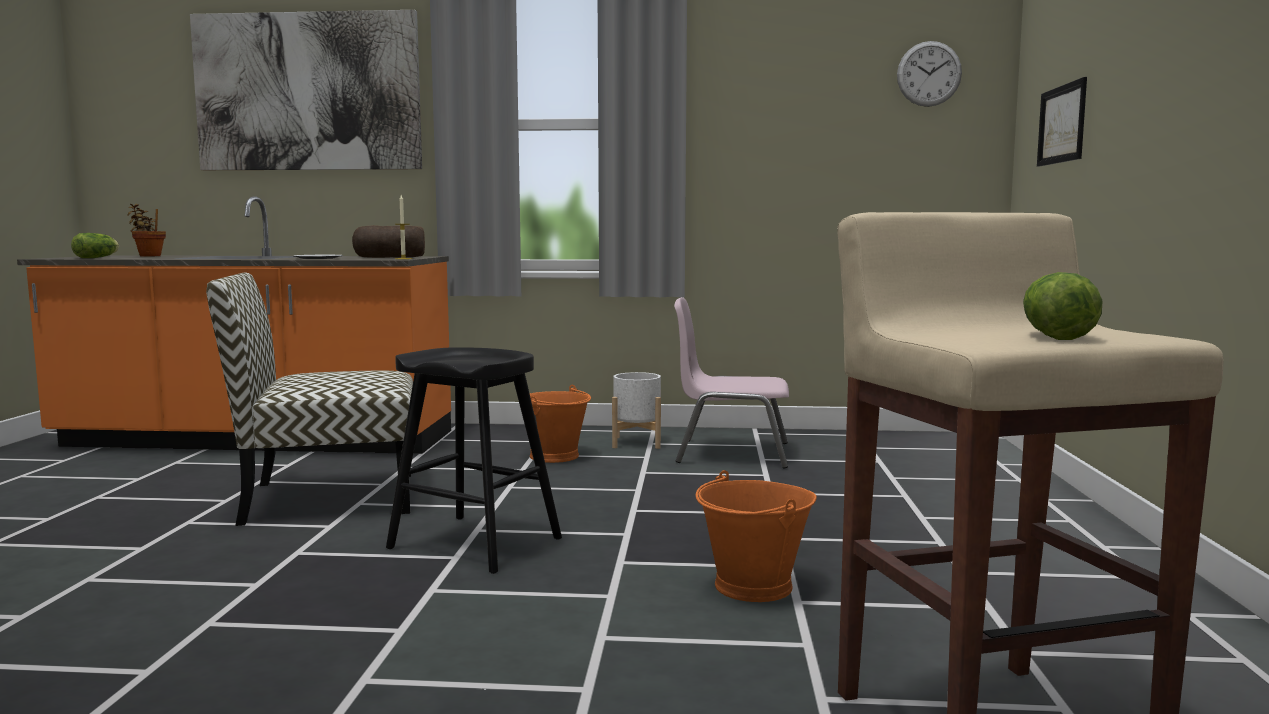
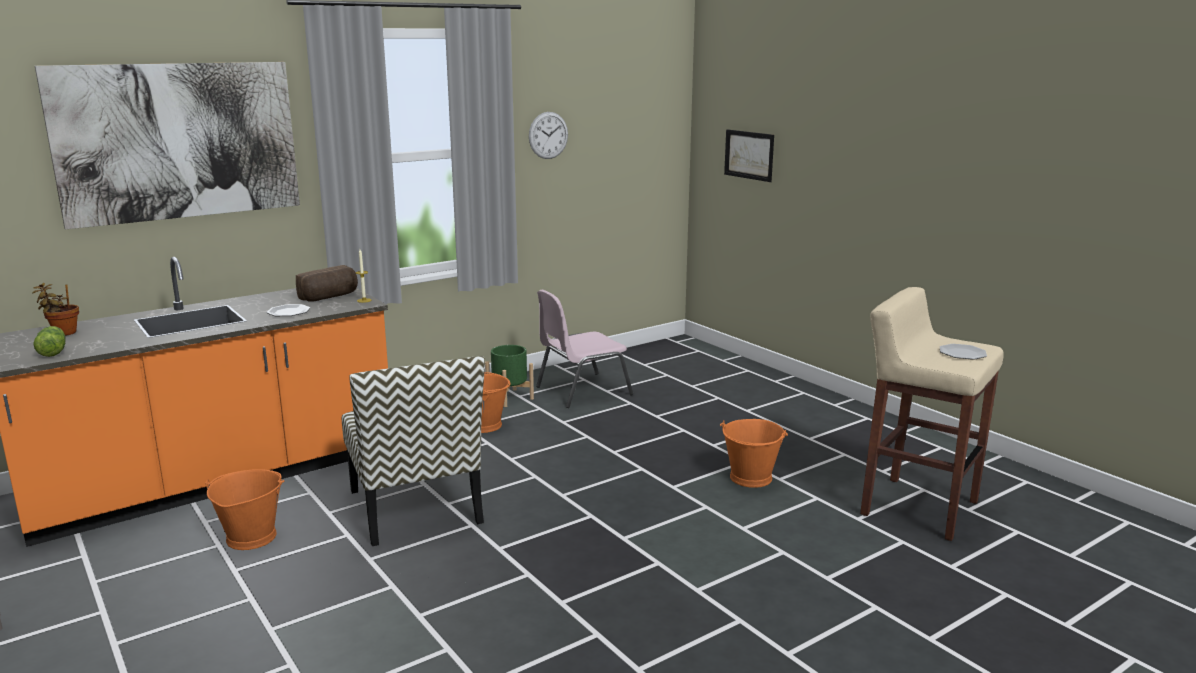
camera: 40 degrees left, 10 degrees up
chair [206,272,413,526] -> chair turned 60 degrees counterclockwise [342,356,485,546]
black stool [386,347,562,574] -> none
white planter [612,372,661,449] -> green planter [485,345,534,407]
wall clock [897,41,962,107] -> wall clock moved to [529,112,568,159]
lettuce [1023,272,1102,340] -> plate [940,344,987,360]
none -> orange bucket [205,469,285,550]

